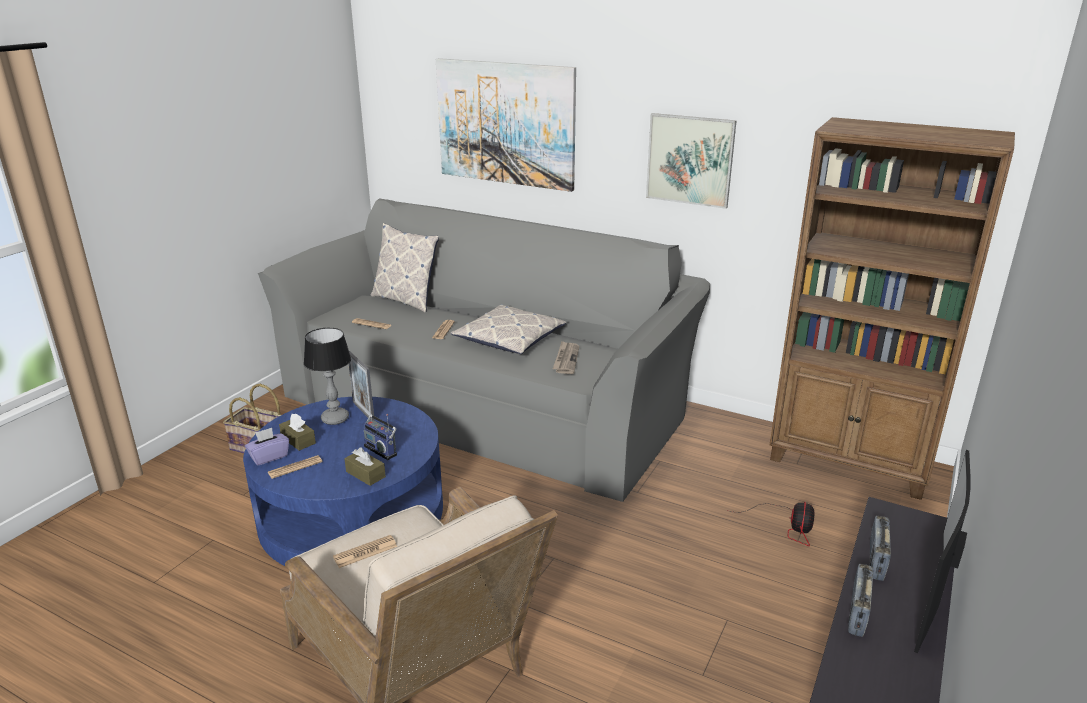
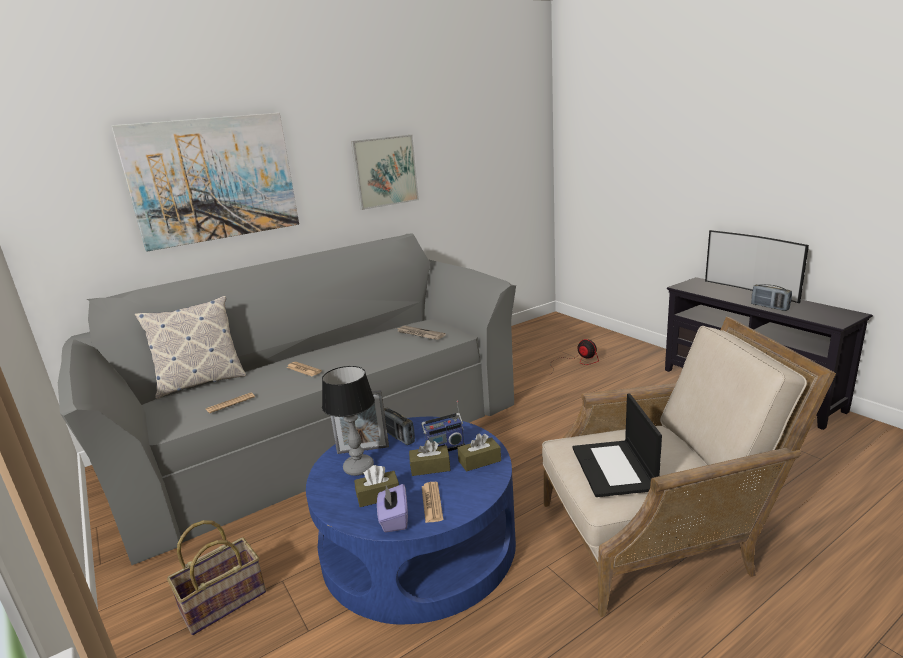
camera: 60 degrees left, 5 degrees down
newspaper [333,535,397,568] -> laptop [572,393,662,497]
pillow [450,304,567,354] -> none
brown bookcase [770,117,1015,500] -> none
radio [869,516,891,581] -> radio moved to [384,408,415,445]
none -> brown tissue box [409,440,451,476]

